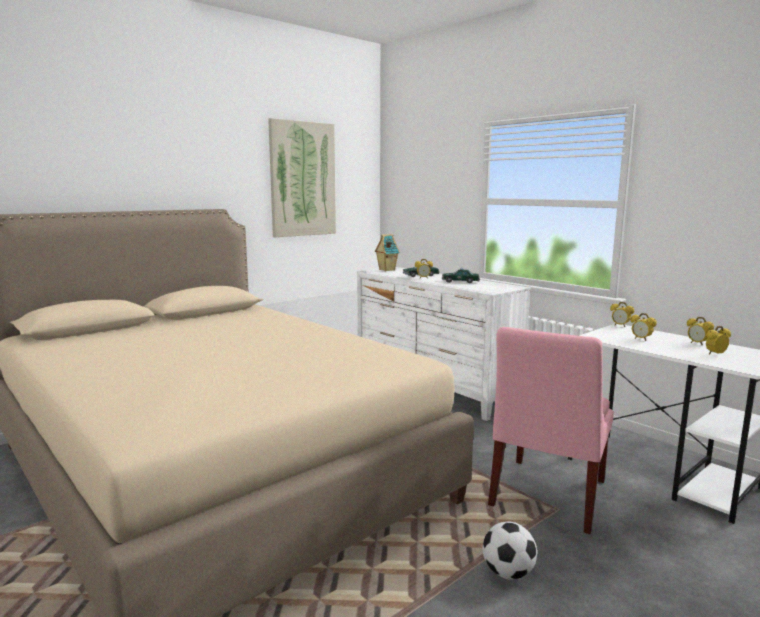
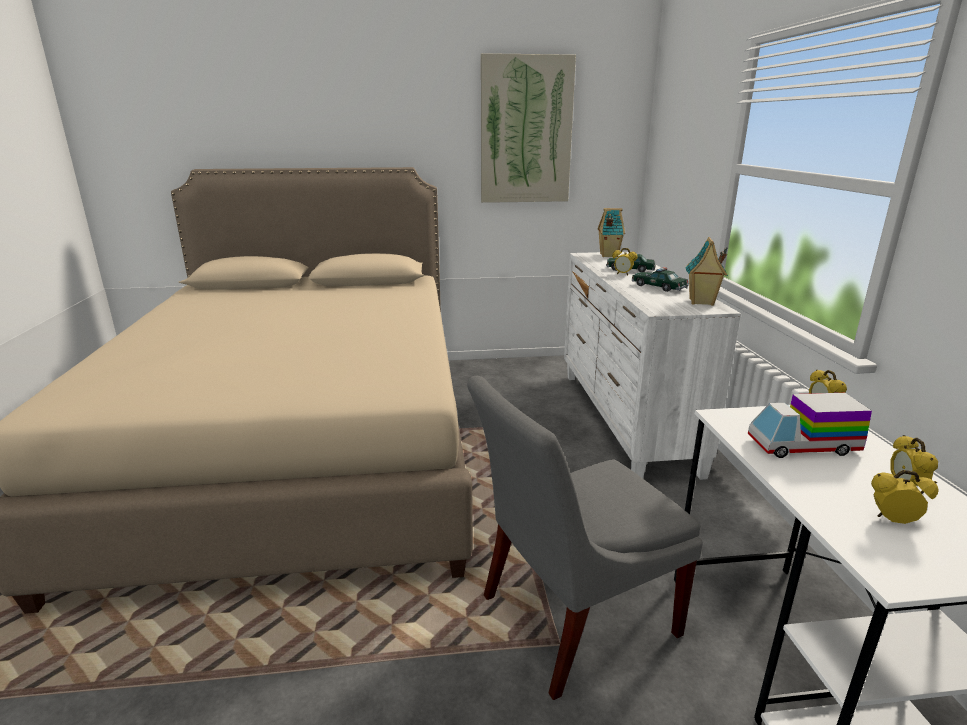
camera: 35 degrees right, 10 degrees up
football [483,522,537,580] -> none
pink chair [488,327,614,534] -> grey chair [467,376,703,700]
alarm clock [630,313,657,341] -> toy truck [748,393,872,458]
none -> toy house [685,237,728,306]

